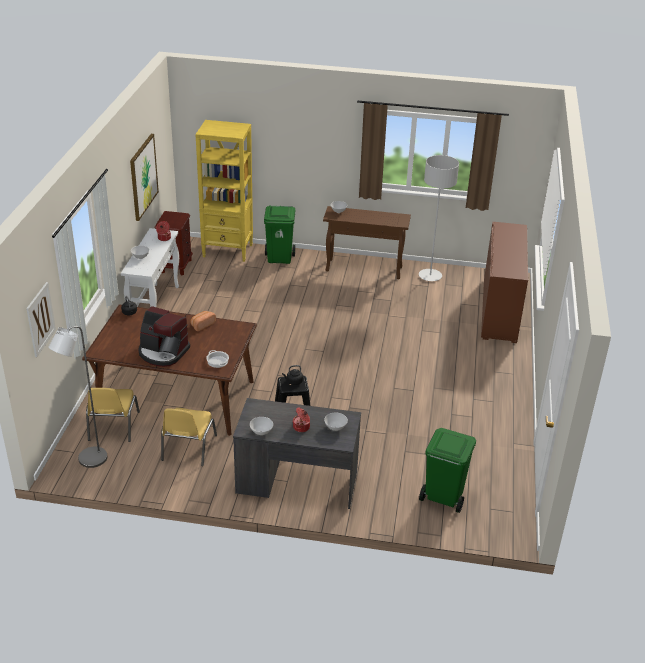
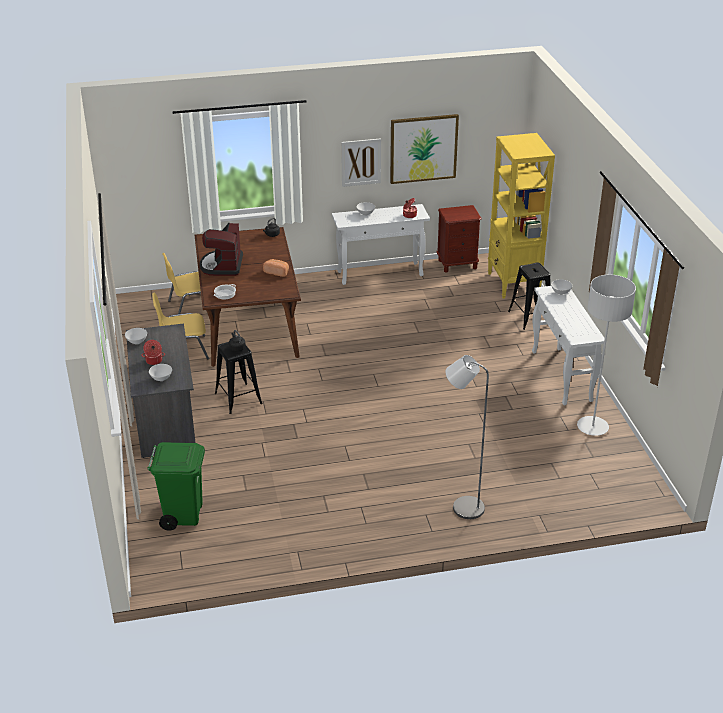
camera: 70 degrees right, 0 degrees up
picture [26,282,56,357] -> picture moved to [341,138,381,187]
grey floor lamp [48,326,107,468] -> grey floor lamp moved to [445,355,489,519]
green trash can [264,205,295,264] -> black stool [508,263,551,330]
brown console table [323,206,411,279] -> white console table [532,286,605,405]
brown cabinet [481,222,528,343] -> none

